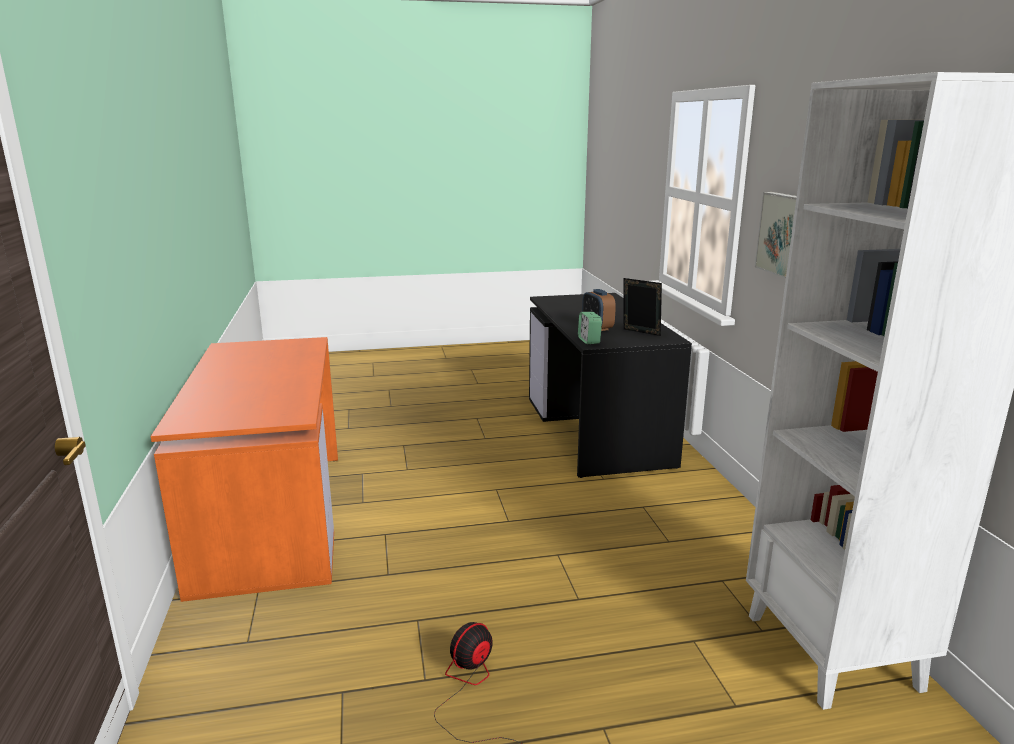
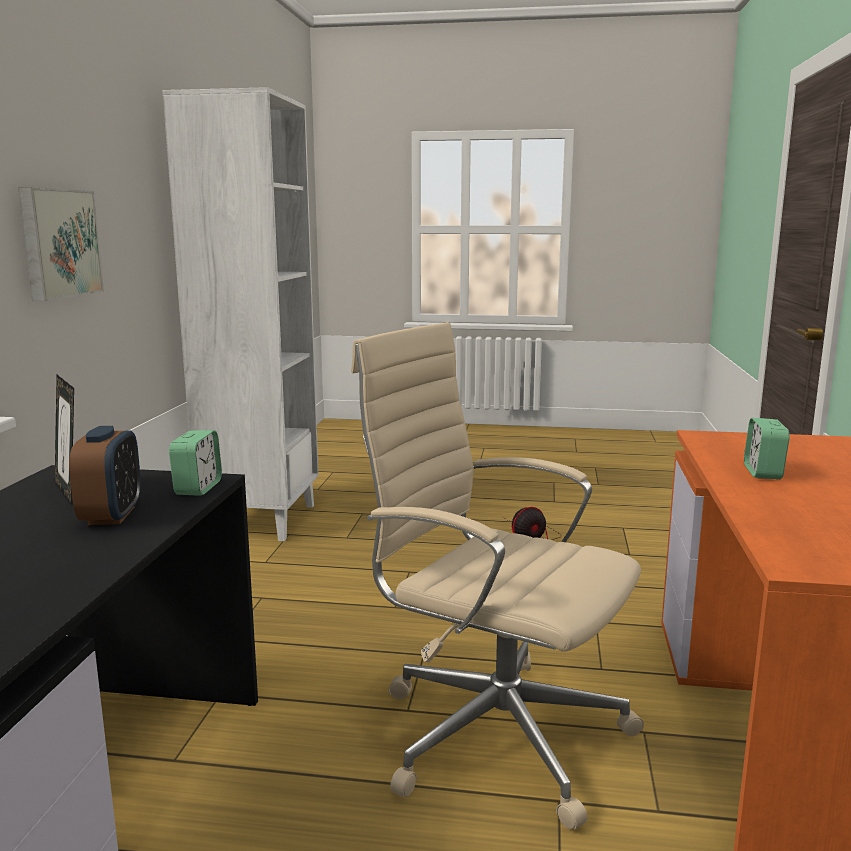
camera: 160 degrees left, 5 degrees down
none -> beige office chair [351,322,644,830]
none -> alarm clock [744,418,790,479]

